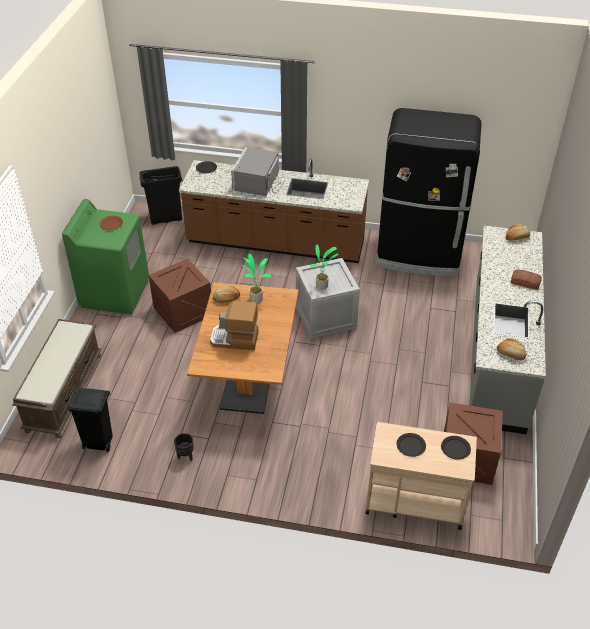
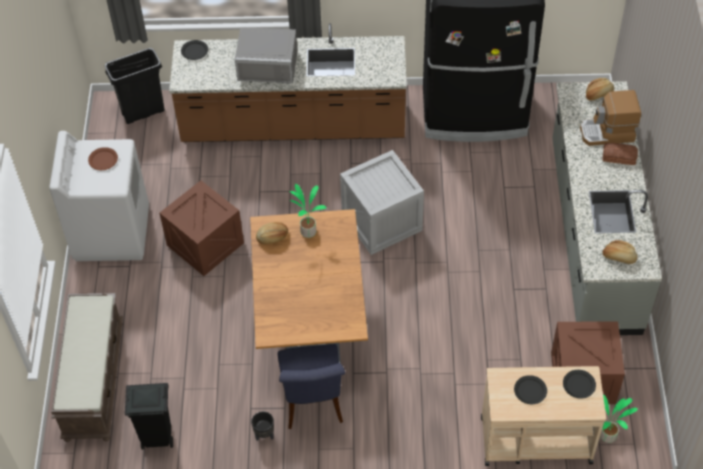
camera: 10 degrees left, 10 degrees up
green washing machine [62,199,149,315] -> white washing machine [49,131,149,261]
coffee machine [210,301,259,350] -> coffee machine moved to [580,90,641,146]
grey microwave [231,147,285,196] -> grey microwave turned 90 degrees counterclockwise [235,27,298,83]
potted plant [310,244,338,290] -> potted plant moved to [600,394,638,443]
none -> blue chair [278,344,346,429]

